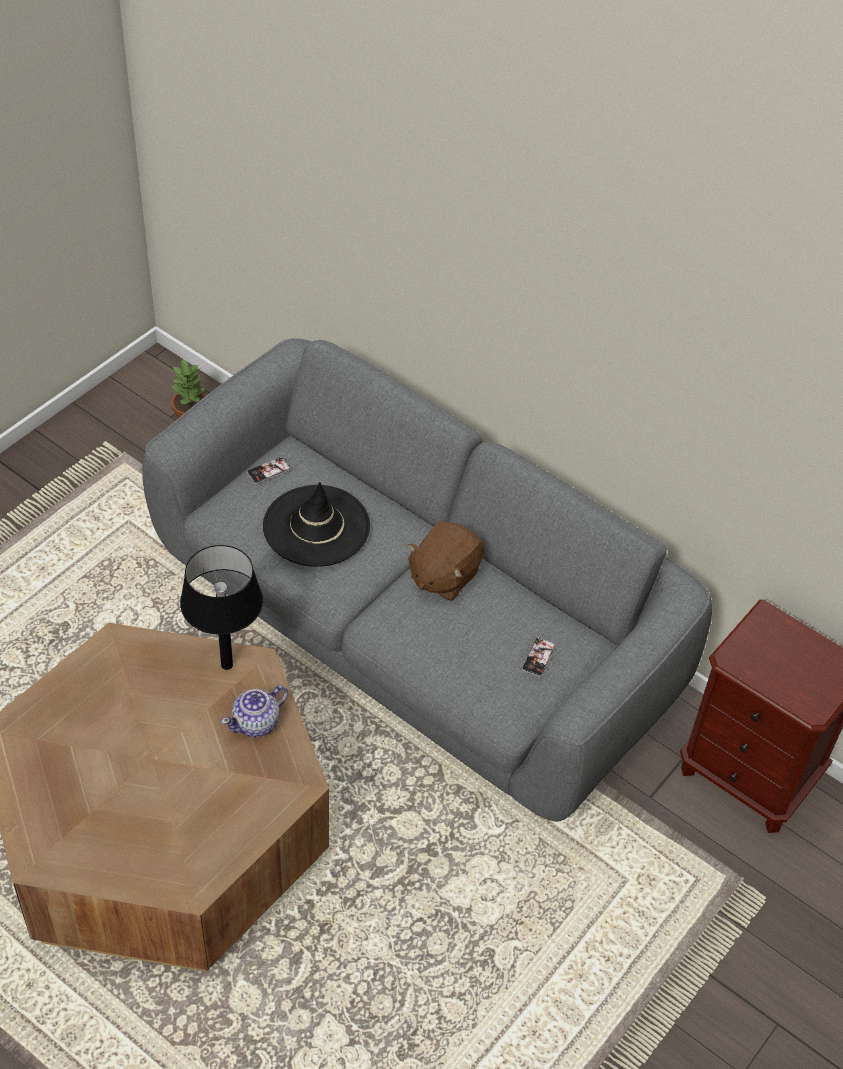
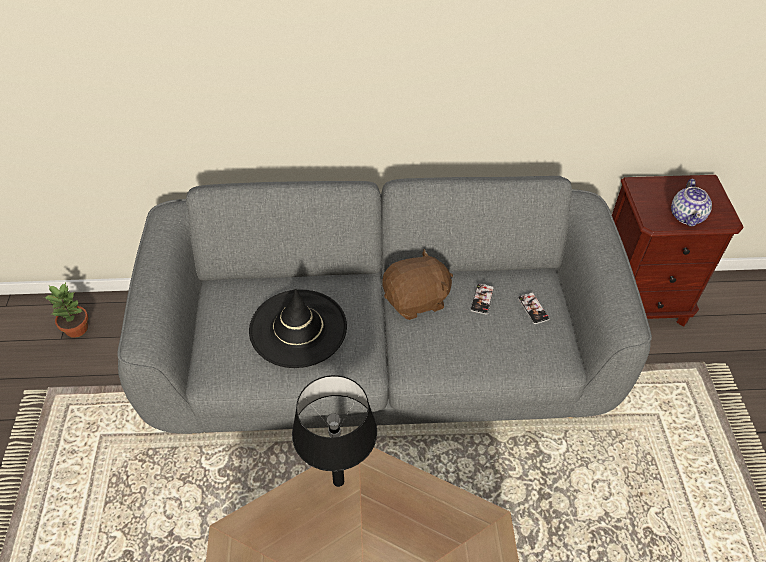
camera: 40 degrees left, 0 degrees up
teapot [221,685,288,737] -> teapot moved to [671,179,712,227]
phone [247,457,291,484] -> phone moved to [470,283,494,315]
brown plush toy [407,521,484,601] -> brown plush toy turned 105 degrees counterclockwise [382,249,453,320]

